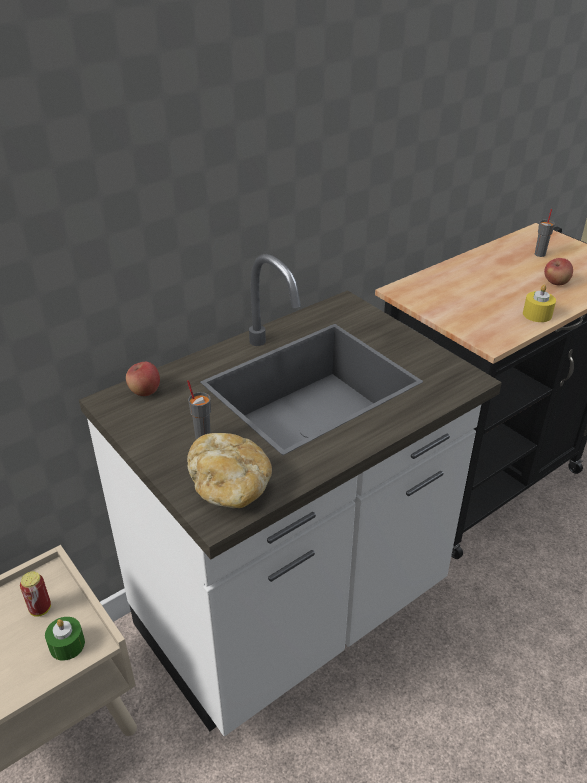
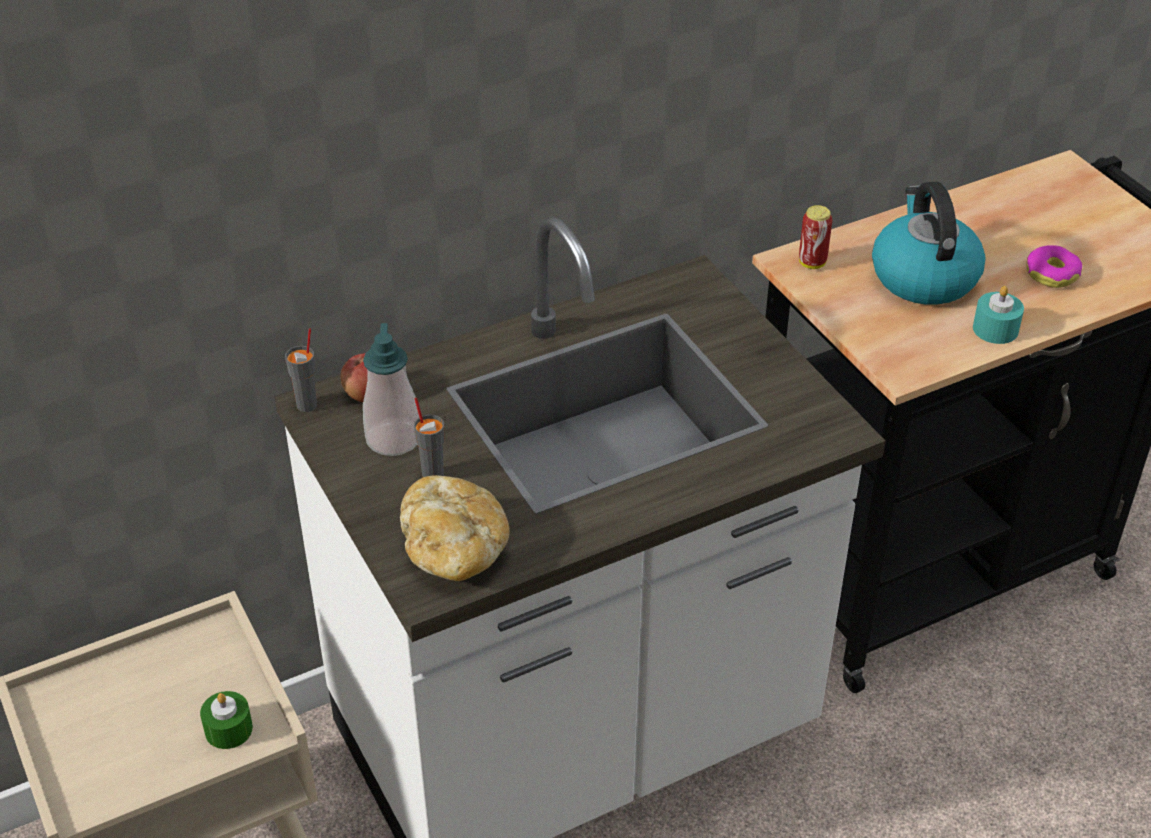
camera: 10 degrees right, 5 degrees up
can [20,571,51,617] -> can moved to [799,205,832,269]
yellow candle [523,284,556,322] -> turquoise candle [973,286,1024,344]
grey cup [535,209,555,257] -> grey cup moved to [285,328,317,412]
apple [544,258,573,286] -> donut [1027,245,1082,288]
none -> soap dispenser [363,323,419,456]
none -> kettle [872,182,985,305]

